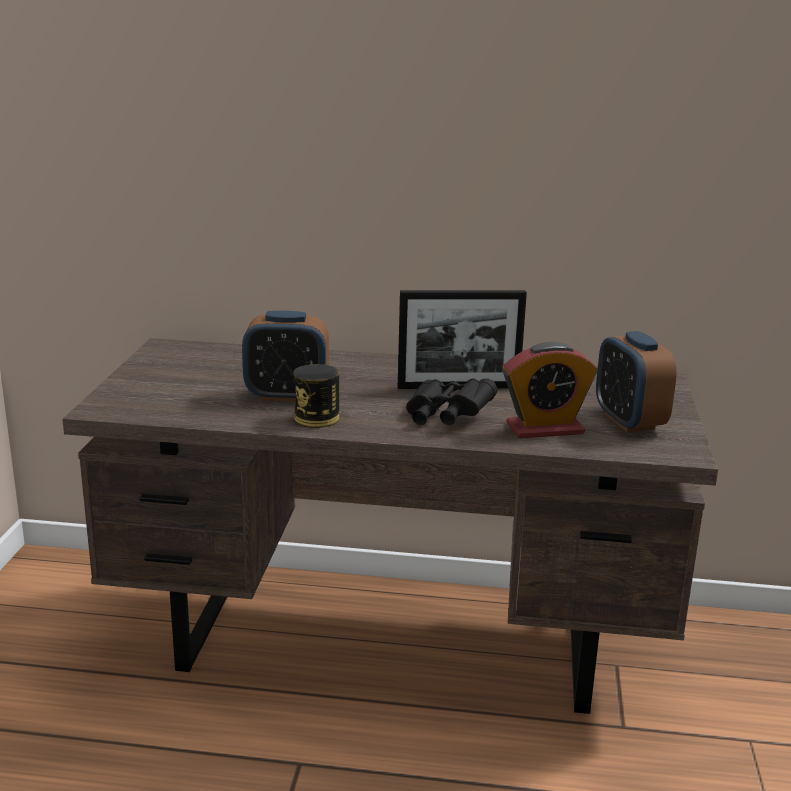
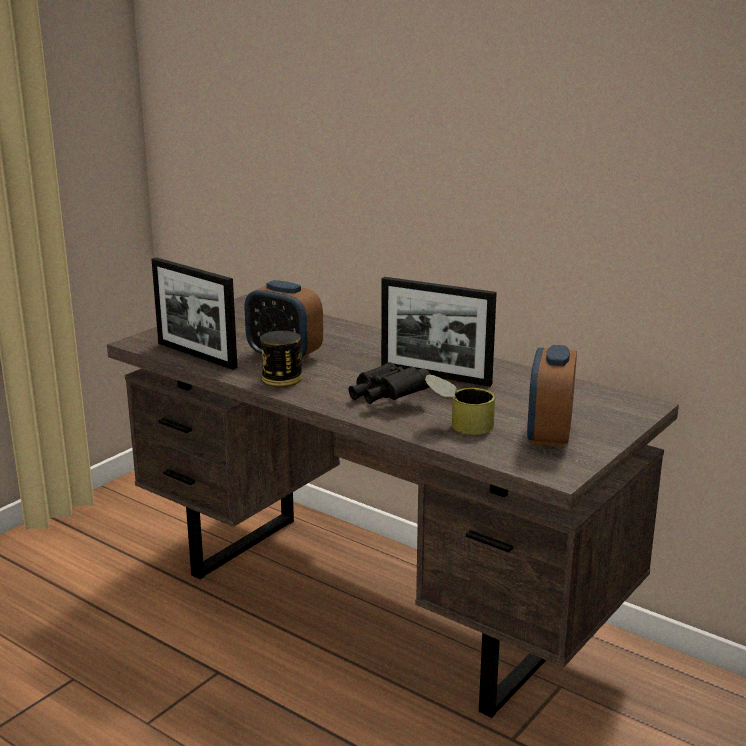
camera: 30 degrees right, 0 degrees up
alarm clock [503,342,598,438] -> can [425,375,496,435]
none -> picture frame [151,257,238,370]

